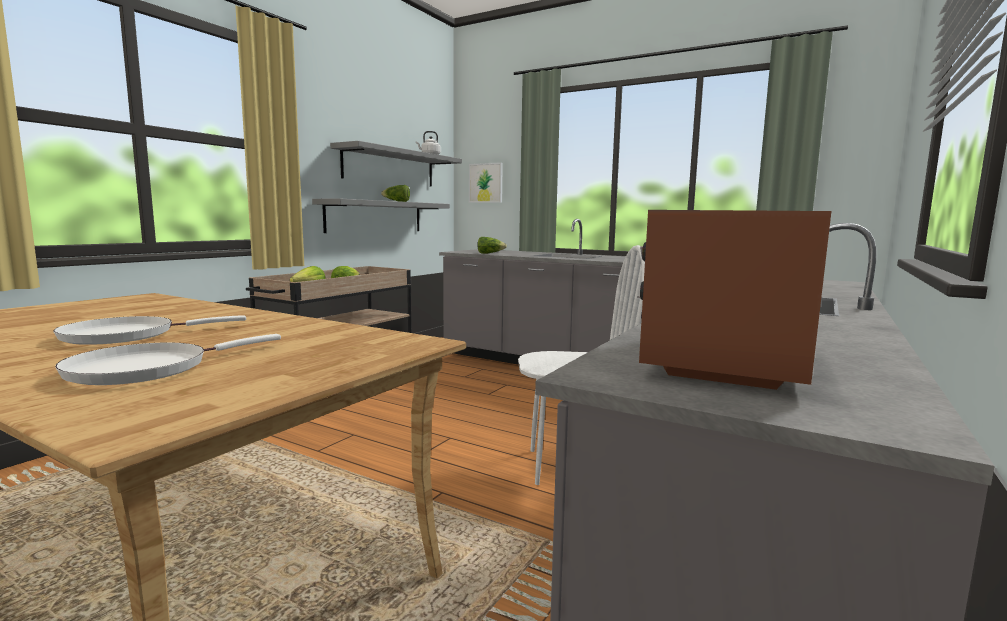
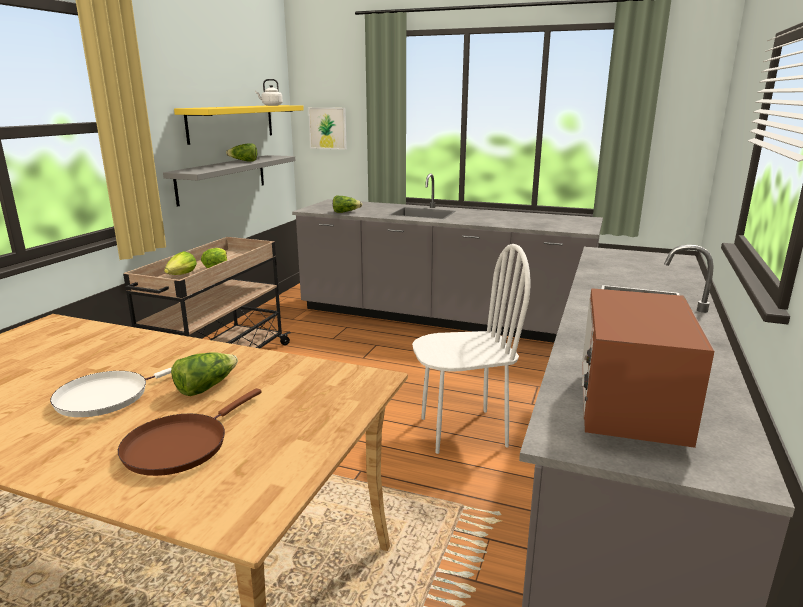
camera: 10 degrees left, 10 degrees up
white frying pan [55,334,281,385] -> brown frying pan [118,388,261,476]
grey shelf [330,141,462,187] -> yellow shelf [174,105,304,145]
none -> lettuce [171,352,238,396]

